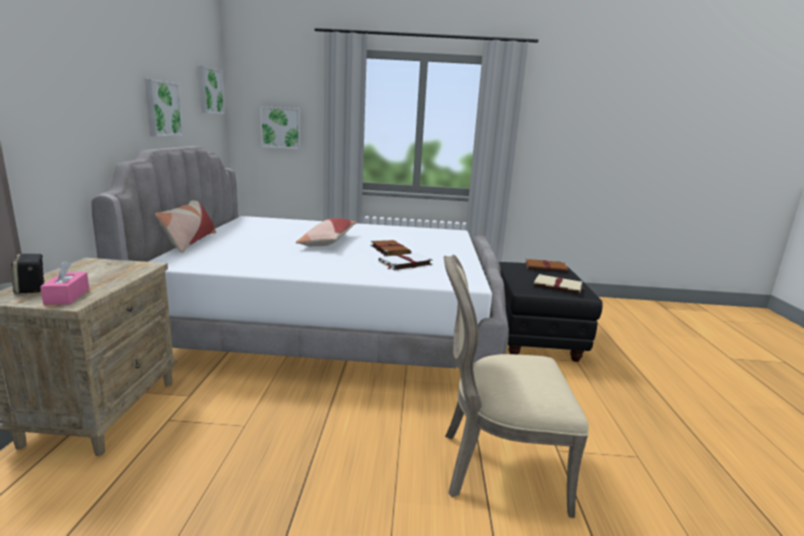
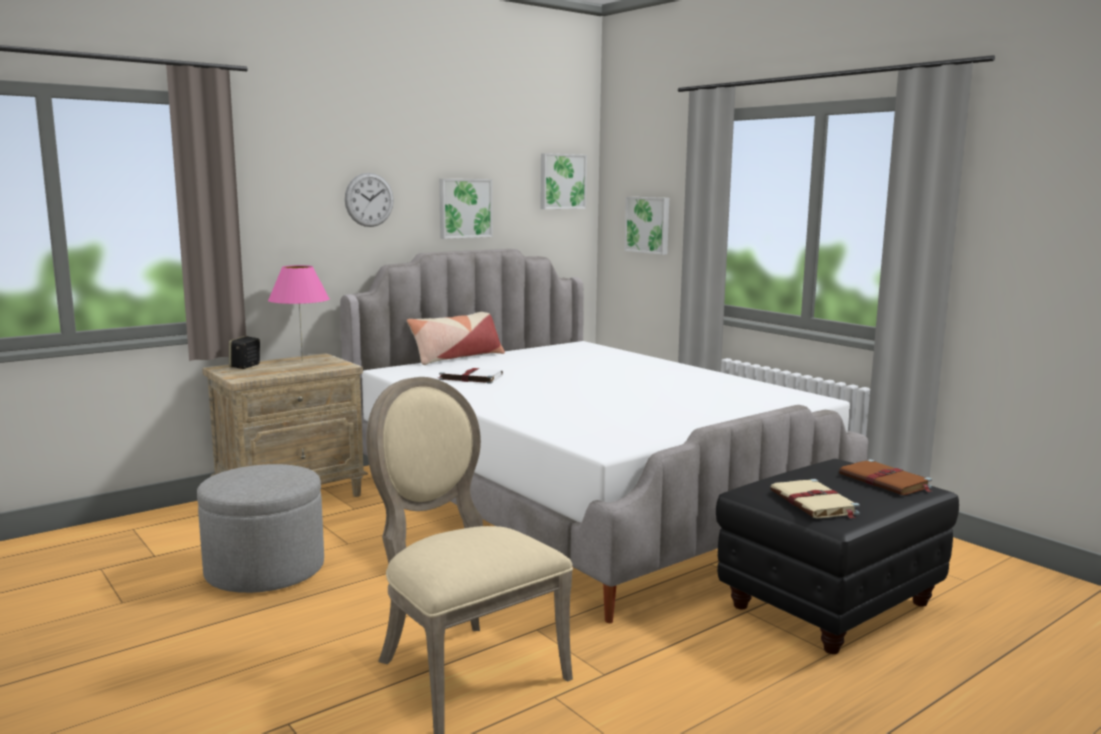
camera: 50 degrees right, 5 degrees down
pink tissue box [40,261,89,305] -> none
pillow [296,218,357,247] -> none
brown book [370,240,411,256] -> none
white book [378,253,433,271] -> white book moved to [438,367,503,384]
none -> grey ottoman [197,464,324,593]
none -> pink table lamp [268,265,330,361]
none -> wall clock [345,173,394,227]

